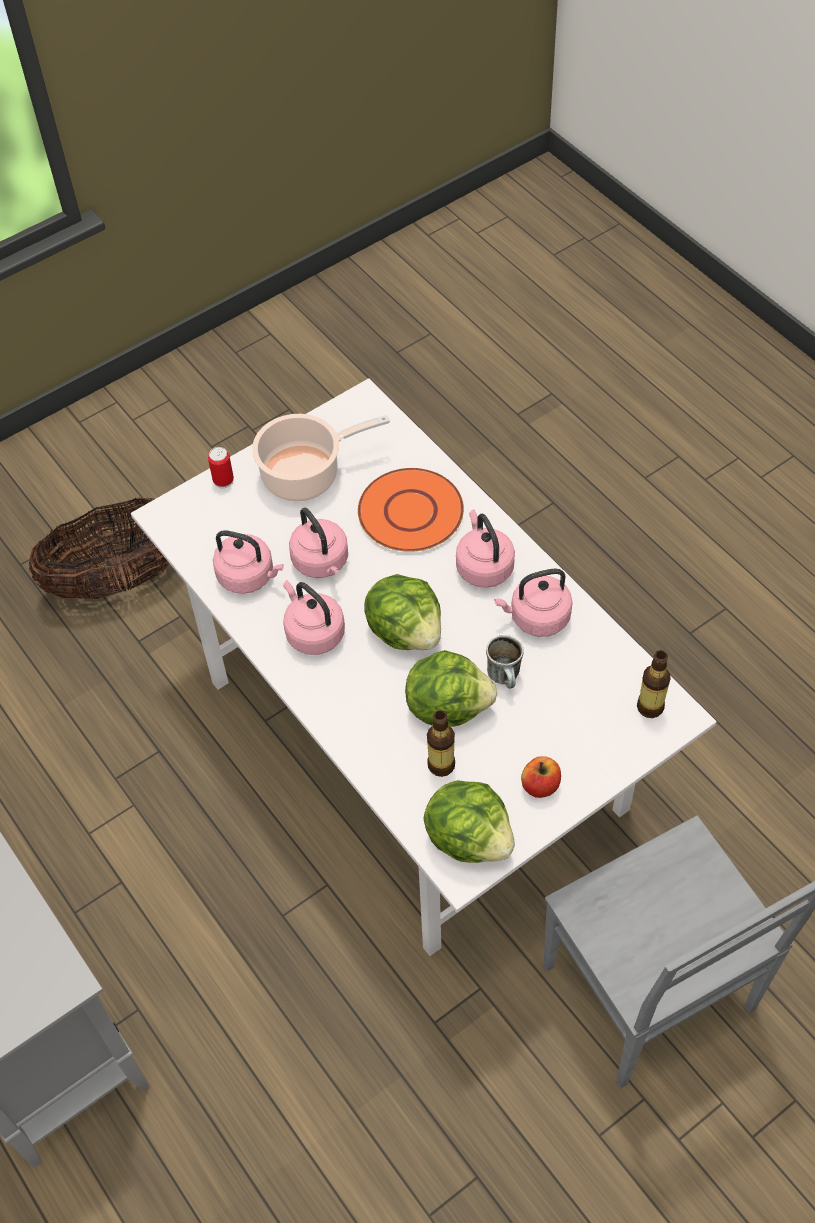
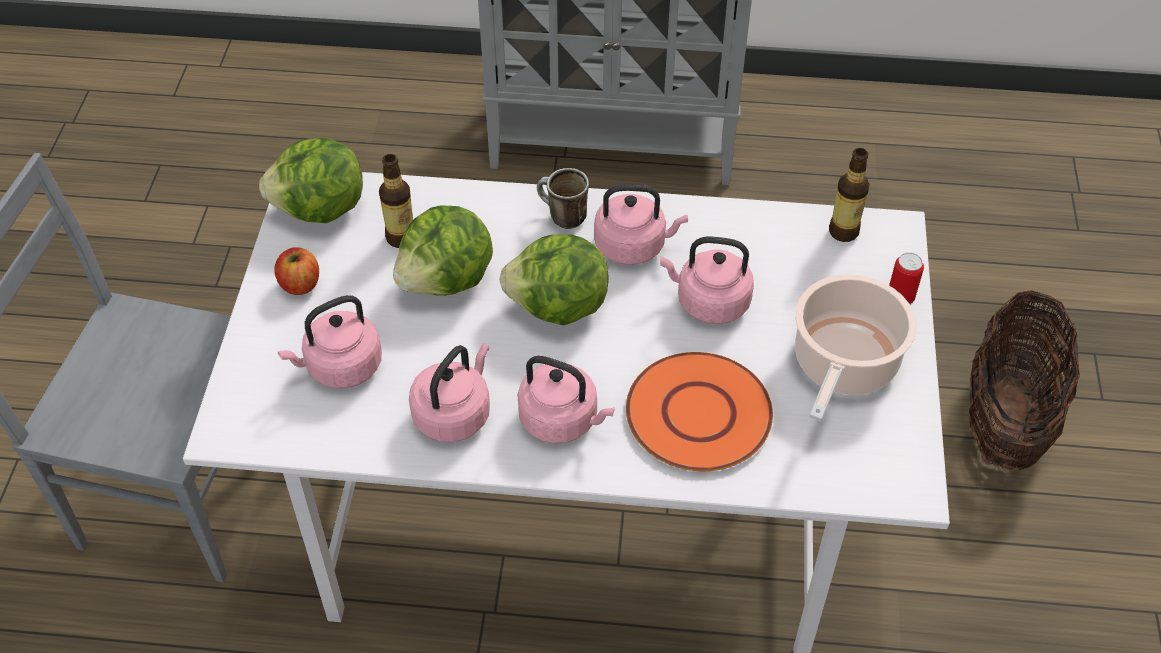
camera: 130 degrees right, 5 degrees down
pink kettle [213,530,283,594] -> pink kettle moved to [278,295,382,389]
mug [486,635,524,689] -> mug moved to [537,168,589,229]
bottle [637,650,670,718] -> bottle moved to [829,148,870,242]

